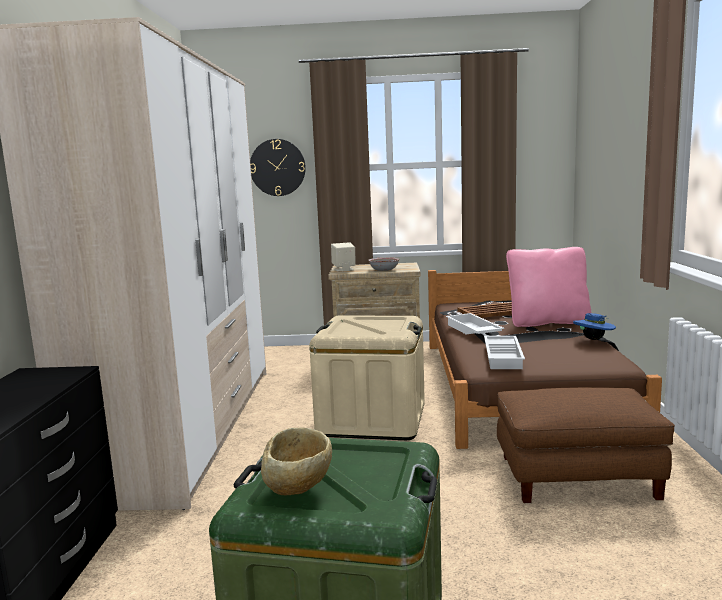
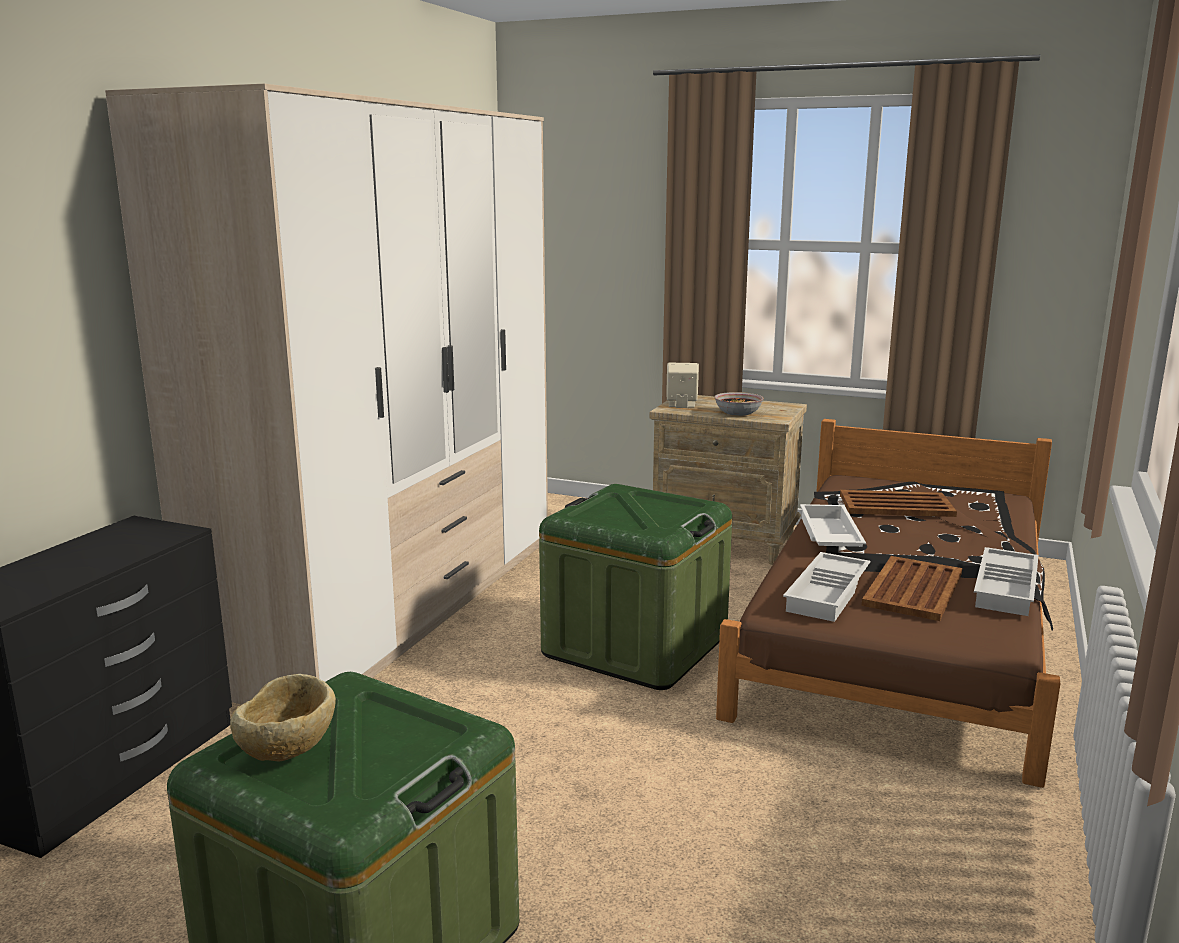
camera: 20 degrees right, 5 degrees up
wall clock [250,139,306,196] -> none
beige storage box [309,315,425,440] -> green storage box [539,484,732,690]
brown ottoman [497,387,675,503] -> none
pink pillow [506,247,592,327] -> none
blue hat [573,313,616,340] -> white tray [974,547,1039,616]
none -> brown tray [862,556,962,621]

